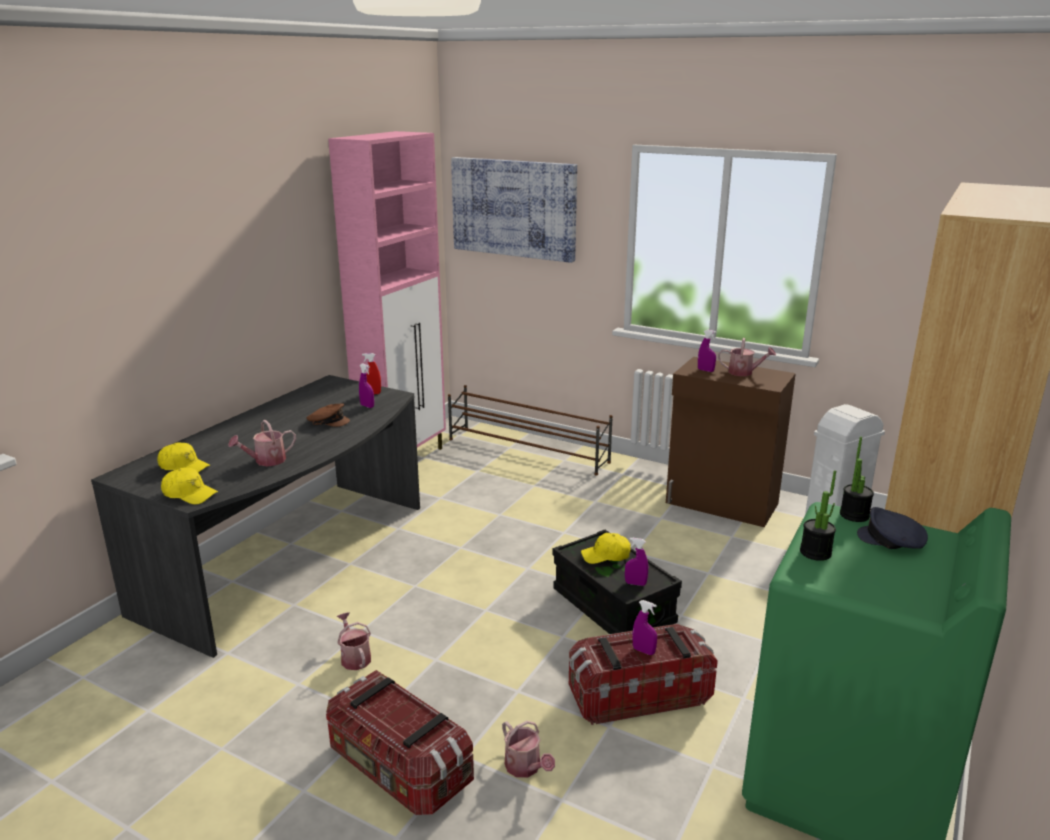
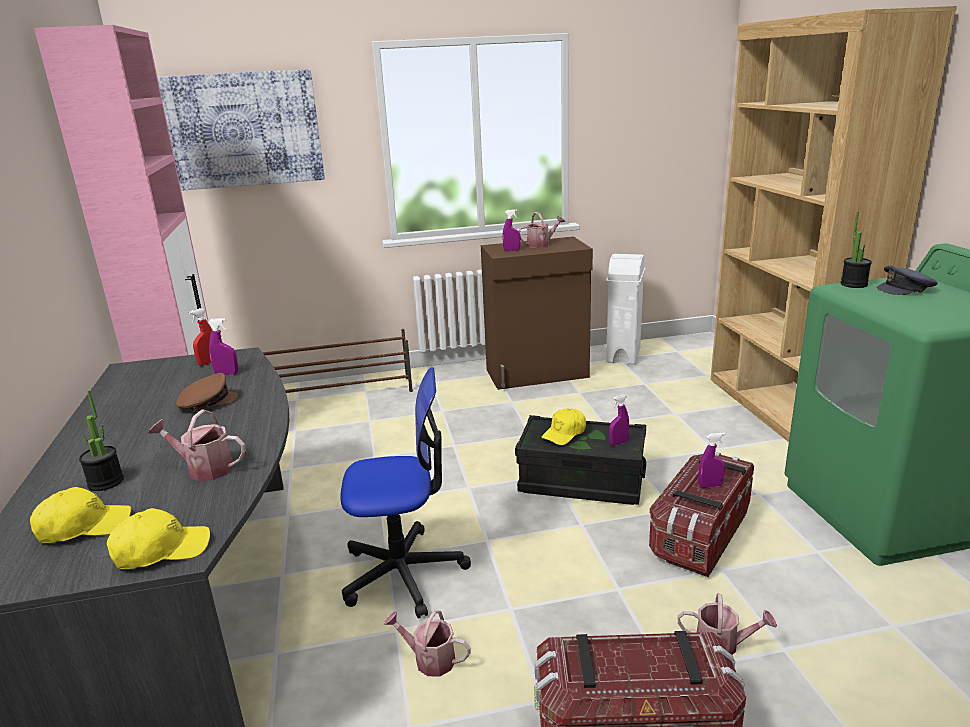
camera: 40 degrees left, 0 degrees up
watering can [228,420,296,467] -> watering can turned 90 degrees clockwise [148,410,246,481]
potted plant [800,470,836,561] -> potted plant moved to [79,390,124,491]
none -> office chair [340,367,471,619]

